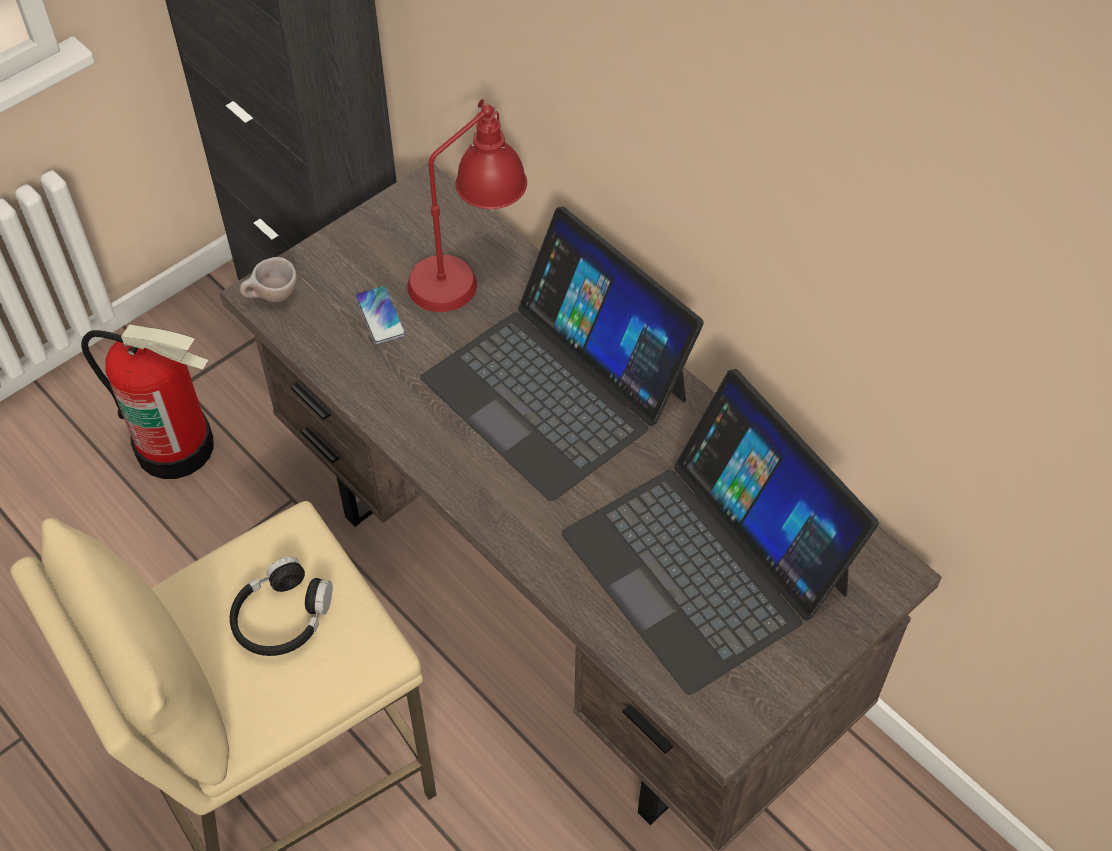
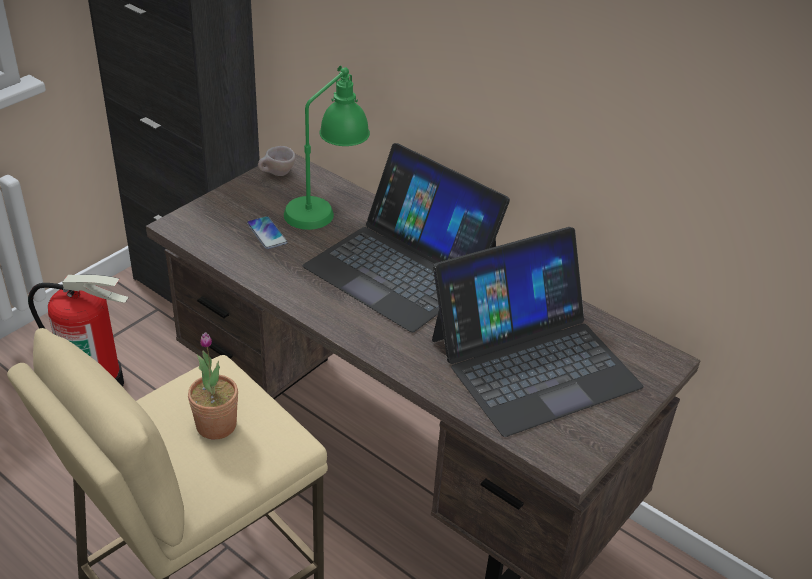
camera: 10 degrees left, 15 degrees down
black headphones [230,557,332,656] -> potted plant [188,332,238,440]
beige cup [240,257,297,302] -> beige cup moved to [258,146,295,176]
red table lamp [407,99,527,312] -> green table lamp [284,65,370,230]
laptop [561,369,879,695] -> laptop turned 75 degrees counterclockwise [432,227,644,437]

